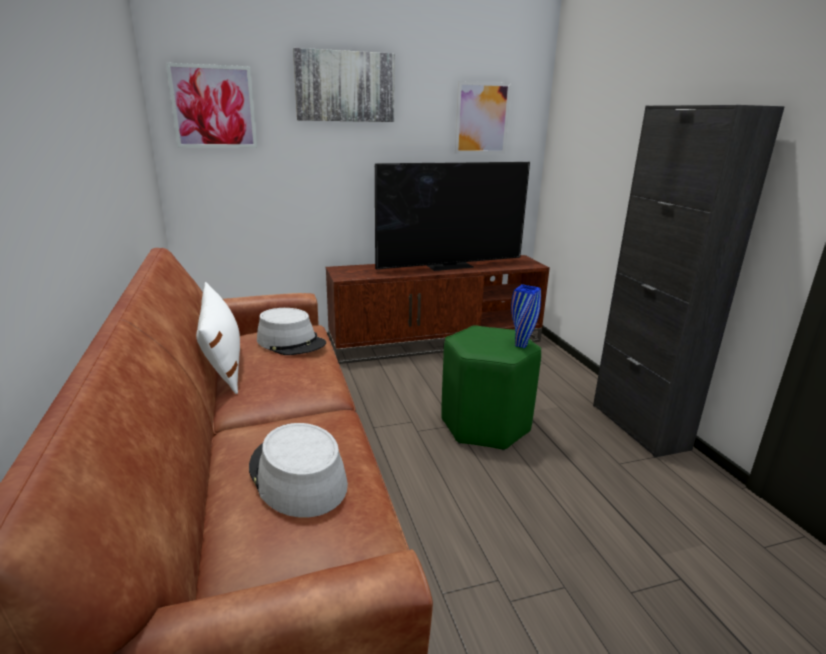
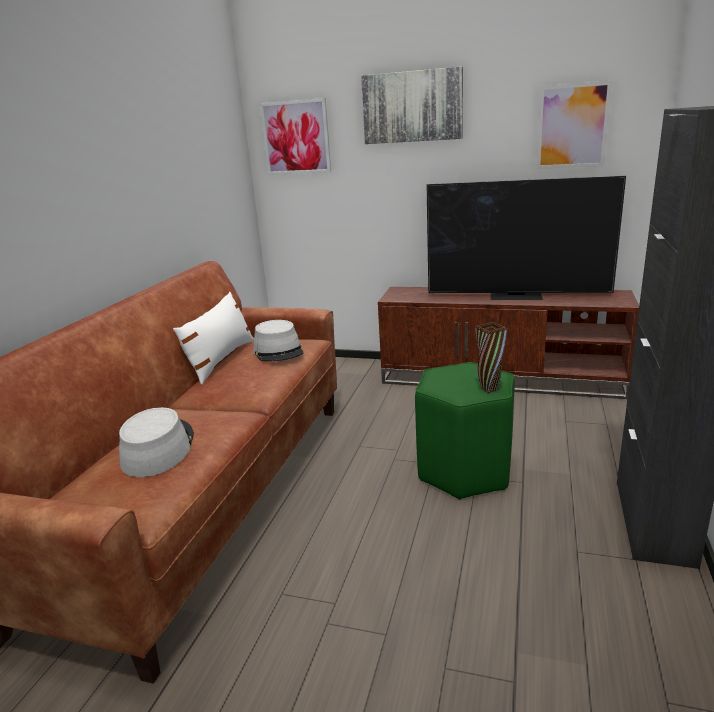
camera: 35 degrees right, 0 degrees up
blue vase [511,284,541,348] -> brown vase [475,322,507,393]

